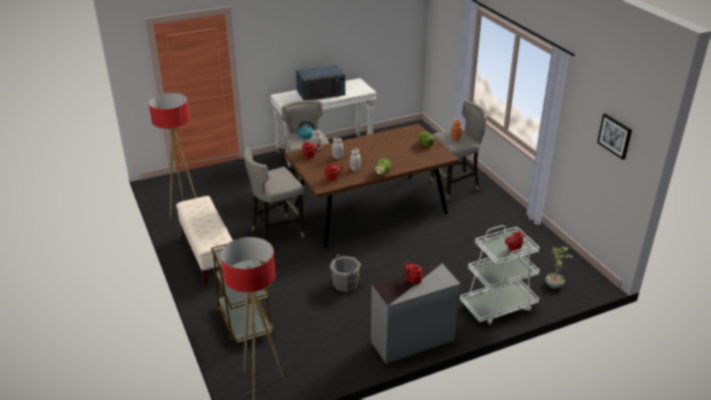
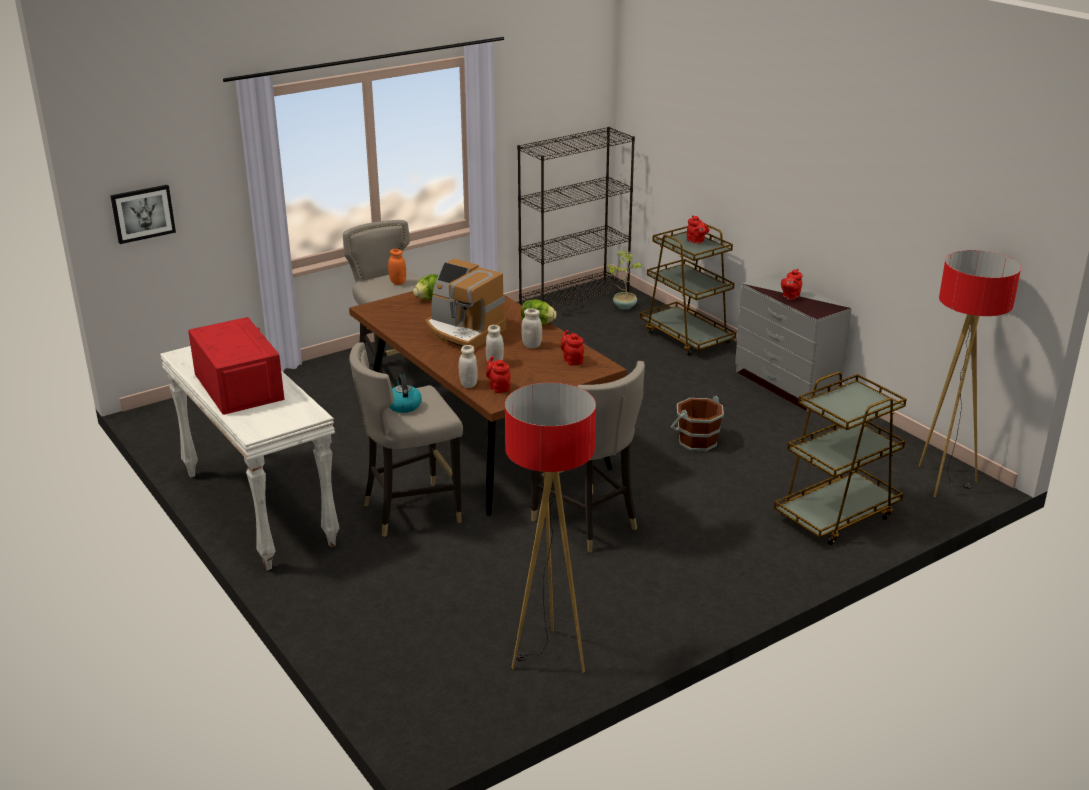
camera: 100 degrees left, 5 degrees down
beige bench [176,196,233,286] -> none
blue microwave [296,65,345,100] -> red microwave [188,317,285,415]
grey bucket [330,254,361,292] -> brown bucket [670,396,724,451]
white cart [460,225,540,327] -> brown cart [640,224,736,356]
picture [597,113,632,160] -> picture moved to [110,185,176,244]
none -> coffee machine [425,259,507,349]
none -> black bookcase [517,127,635,309]

